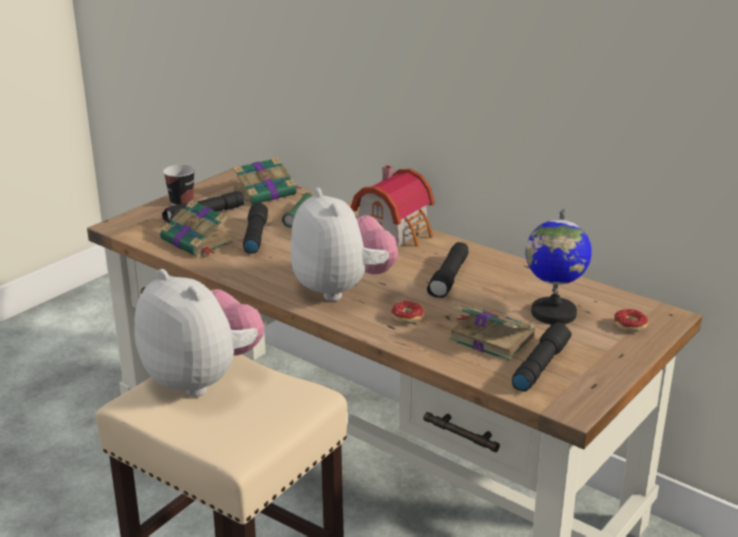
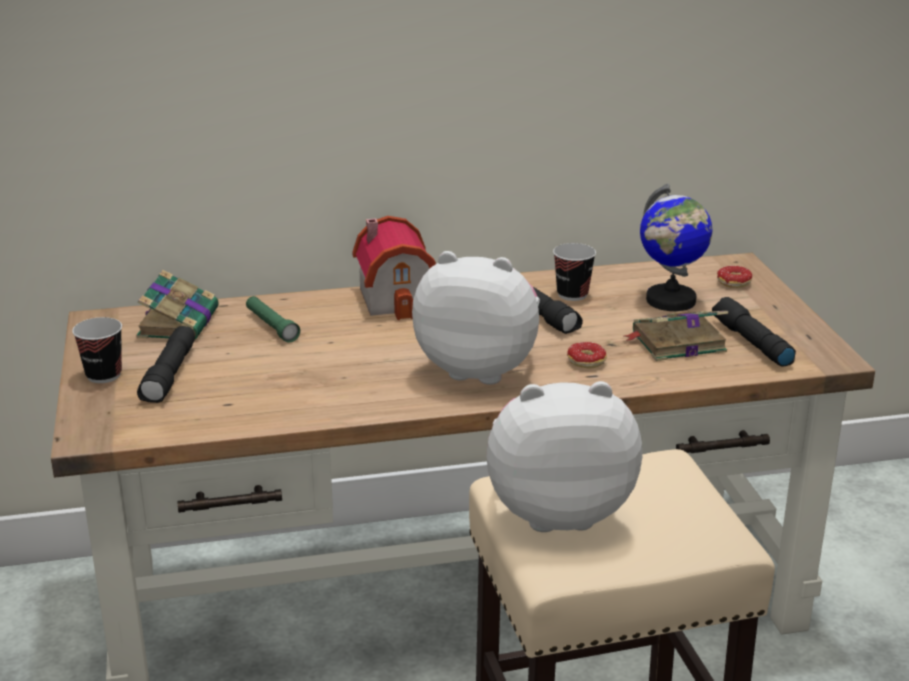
camera: 50 degrees left, 0 degrees up
book [160,200,233,257] -> none
black flashlight [243,203,268,254] -> none
none -> cup [553,243,596,301]

